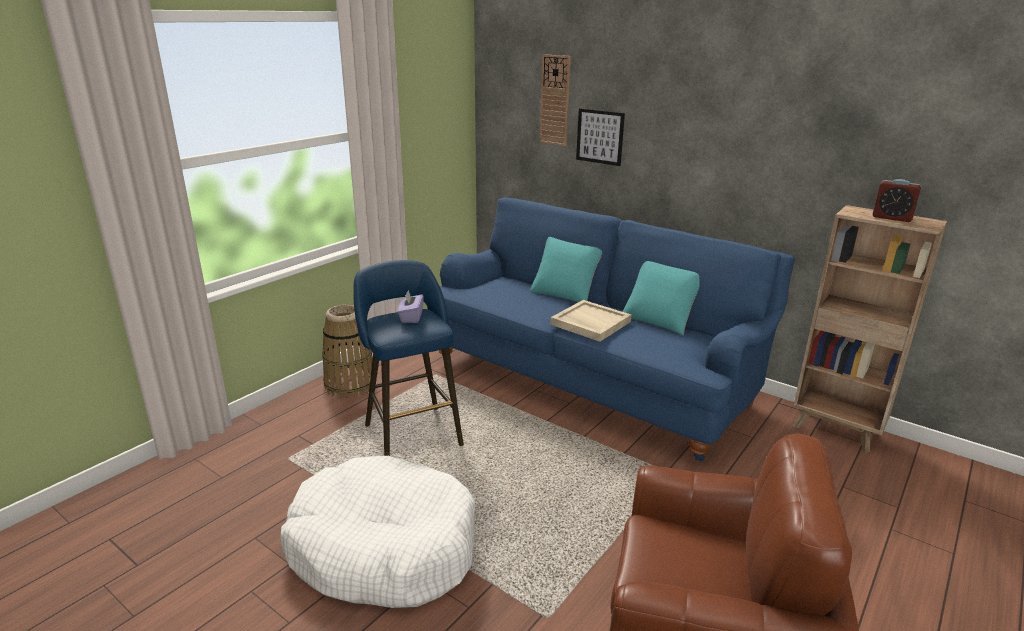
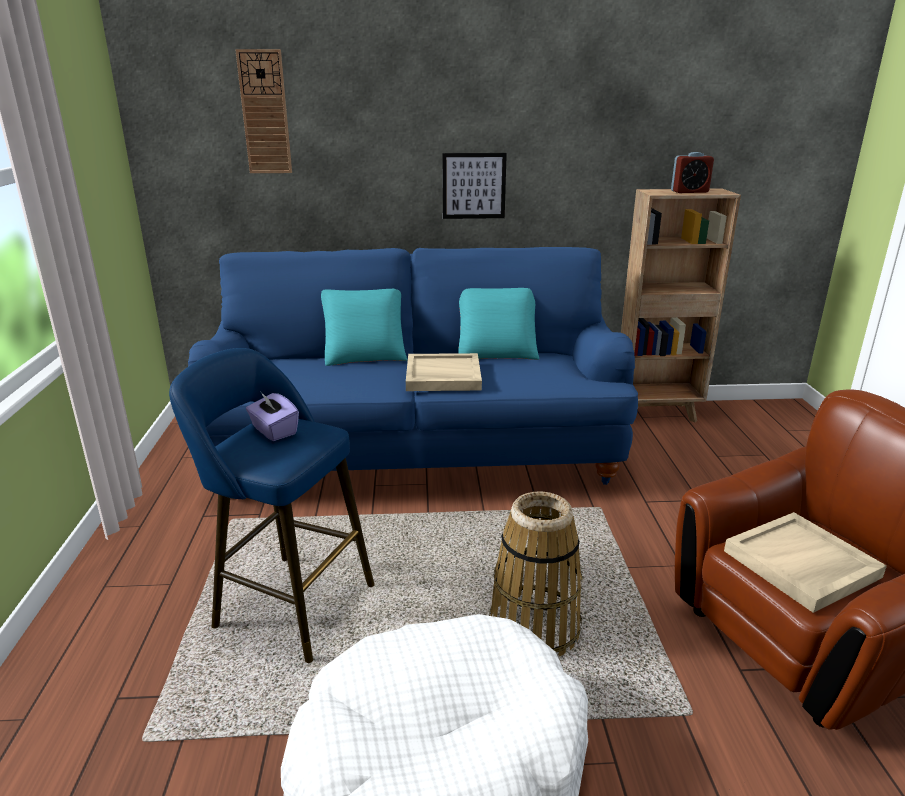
camera: 40 degrees left, 0 degrees up
basket [322,305,373,398] -> basket moved to [489,492,583,656]
picture [576,108,625,166] -> picture moved to [442,153,507,219]
none -> beige tray [724,512,887,613]

